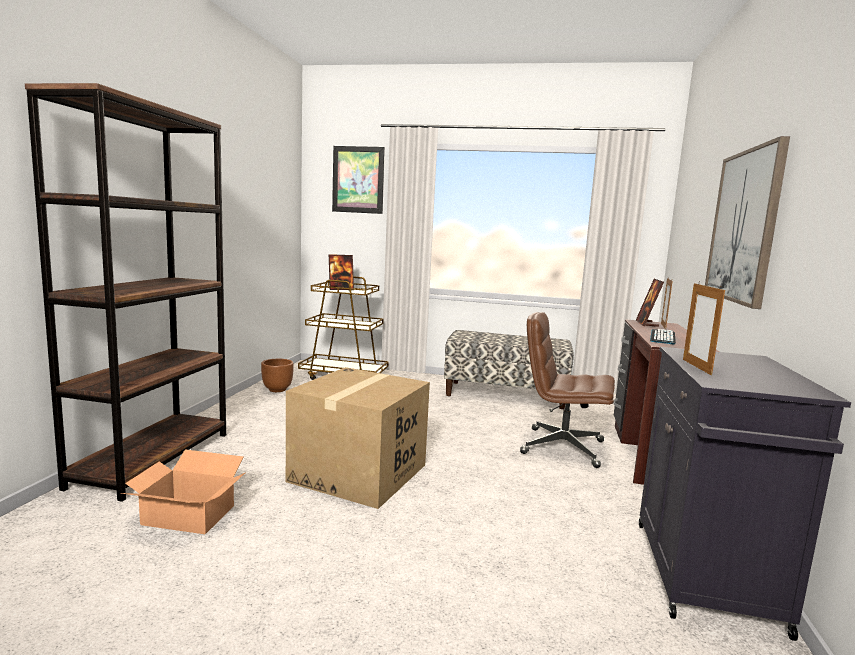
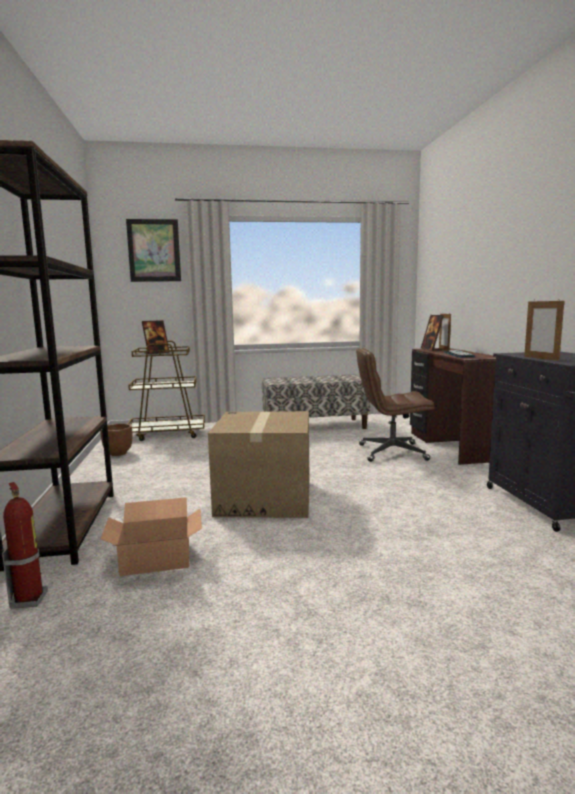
camera: 20 degrees left, 0 degrees up
picture [705,136,790,309] -> none
none -> fire extinguisher [2,482,48,609]

